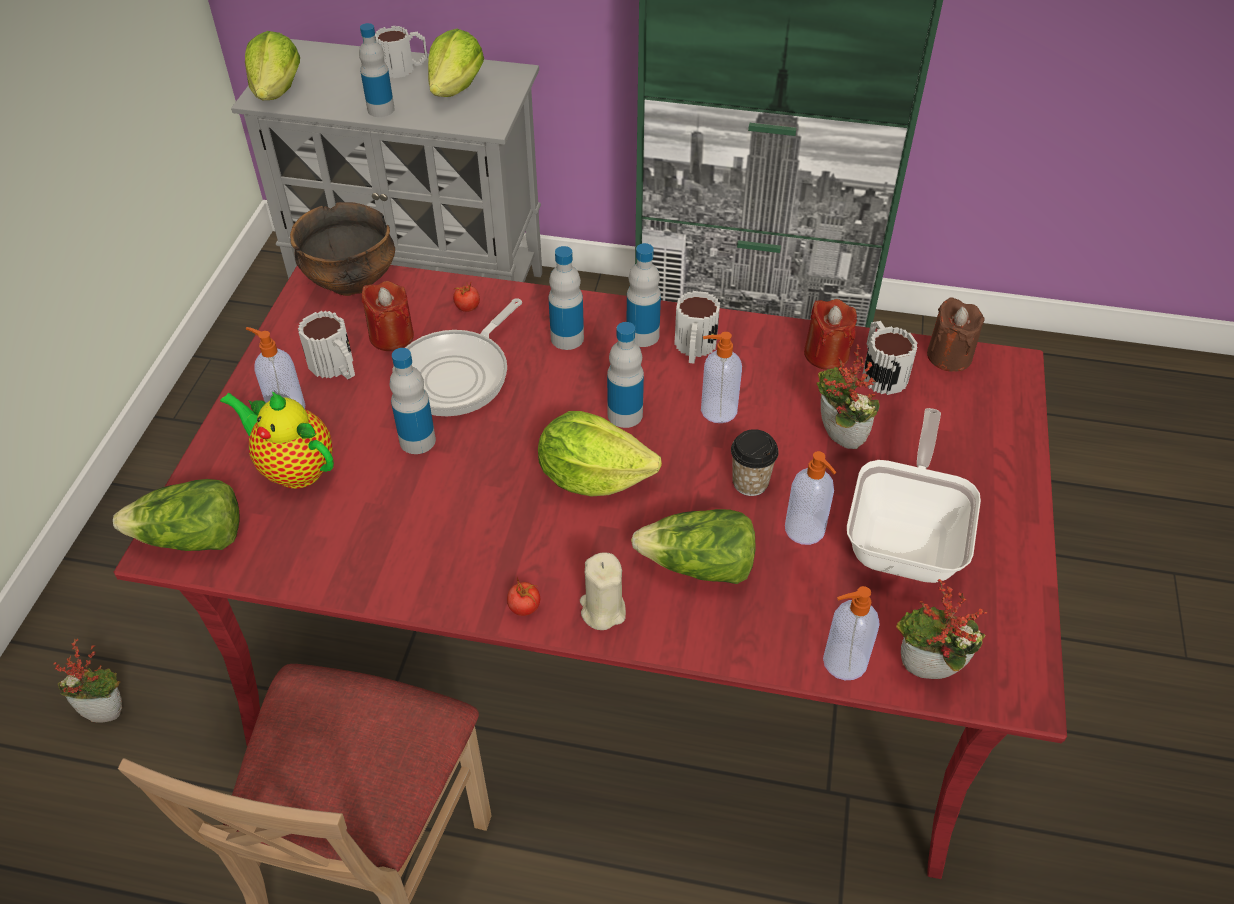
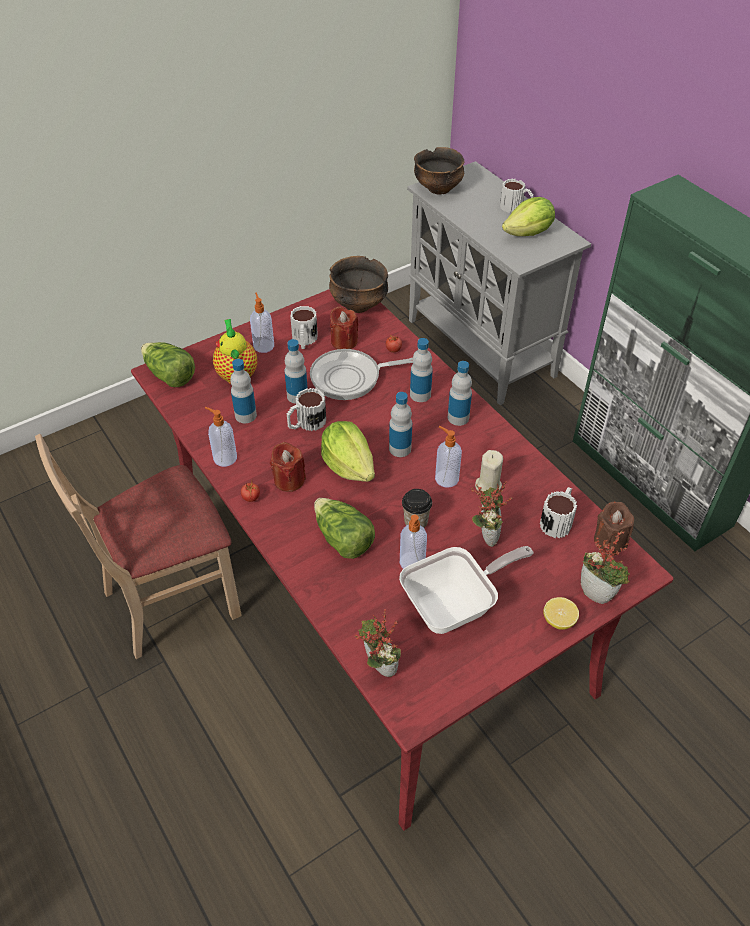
camera: 45 degrees right, 0 degrees up
potted plant [53,638,122,722] -> potted plant moved to [581,531,630,604]
lettuce [245,31,300,100] -> bowl [414,147,465,195]
bottle [359,23,395,117] -> bottle moved to [230,359,257,423]
beige candle [580,553,626,630] -> beige candle moved to [475,450,503,491]
mug [674,291,720,364] -> mug moved to [287,388,326,431]
red candle [804,299,857,370] -> red candle moved to [270,442,306,492]
soap dispenser [823,586,880,680] -> soap dispenser moved to [205,407,237,467]
none -> lemon [543,597,579,630]

